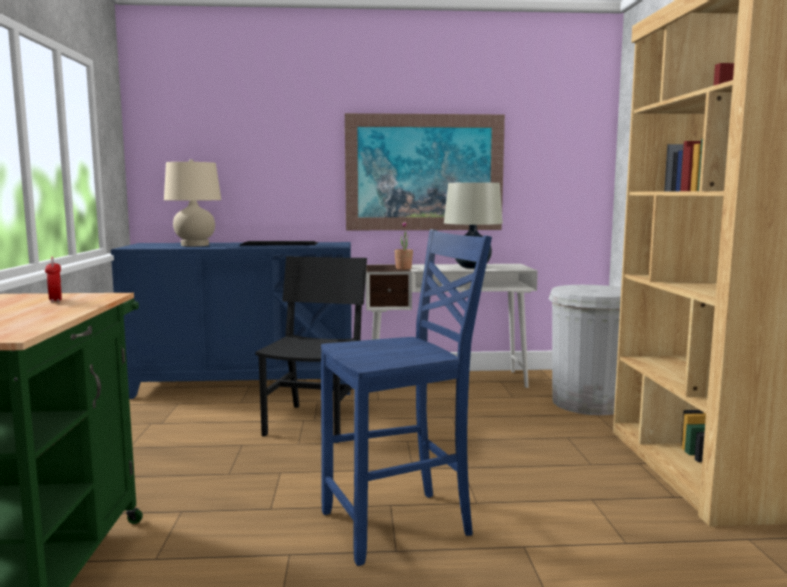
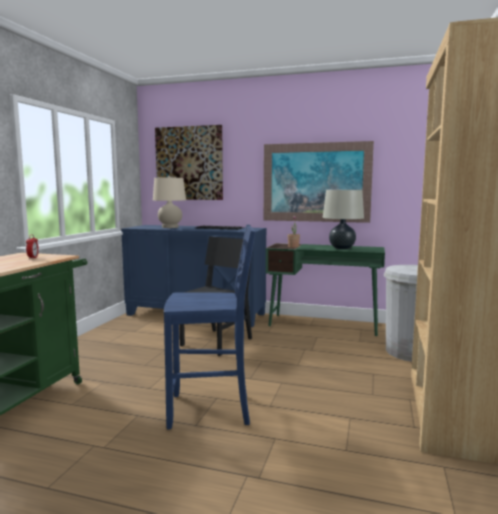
camera: 20 degrees right, 0 degrees up
white desk [365,264,538,388] -> green desk [266,243,385,336]
none -> picture [155,125,223,200]

